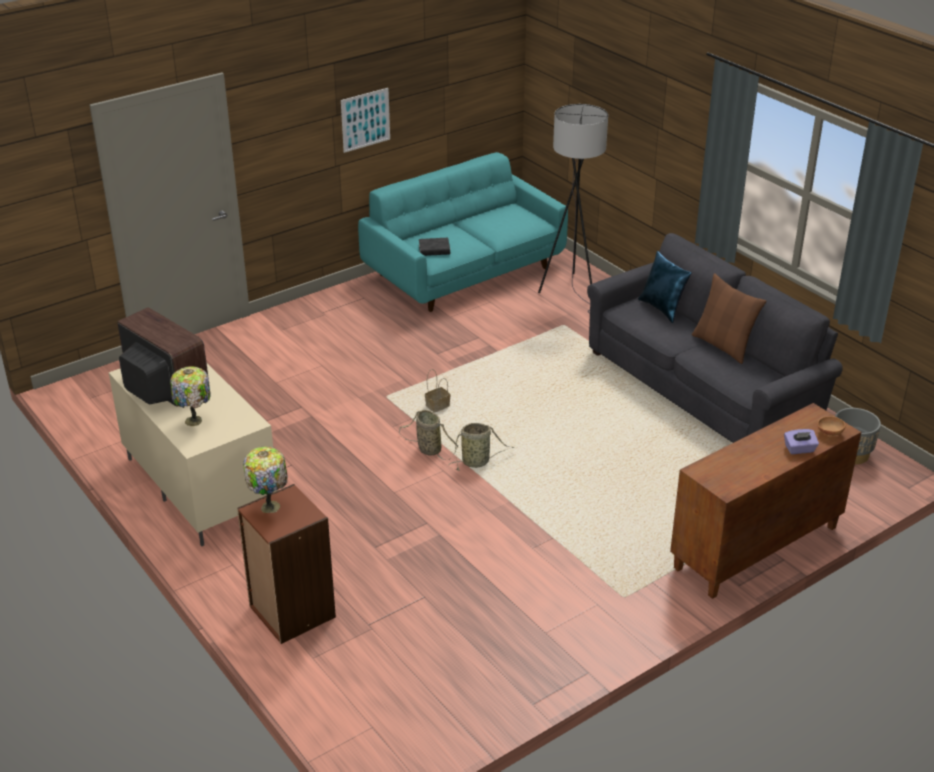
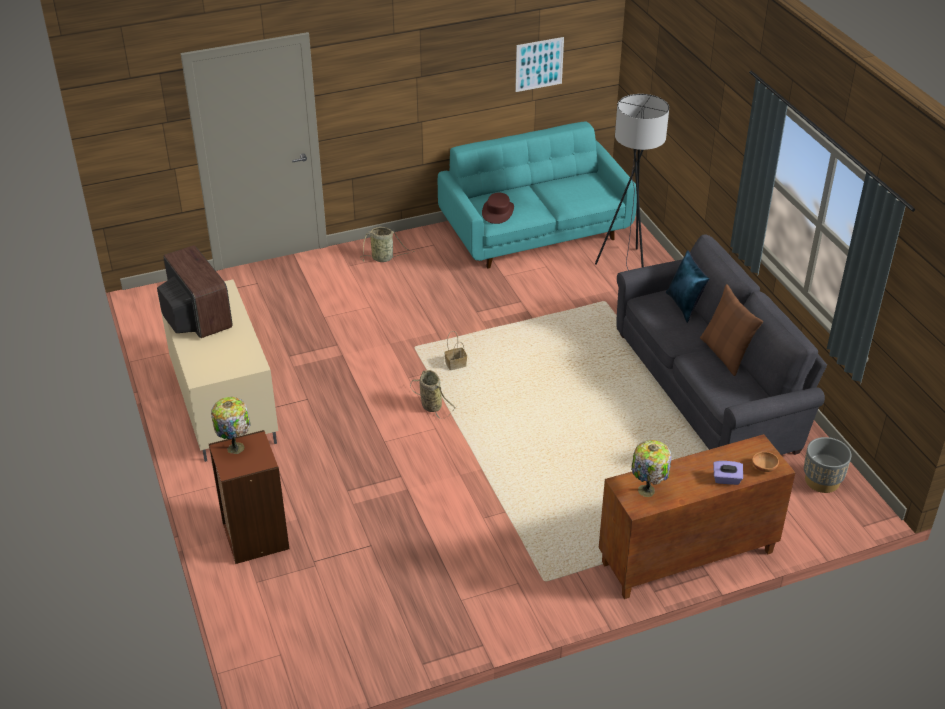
camera: 15 degrees right, 5 degrees up
table lamp [170,366,210,426] -> table lamp moved to [631,440,671,497]
picture [341,88,390,153] -> picture moved to [515,37,564,92]
black book [419,238,450,256] -> brown hat [482,192,514,224]
basket [449,423,515,471] -> basket moved to [361,227,415,262]

